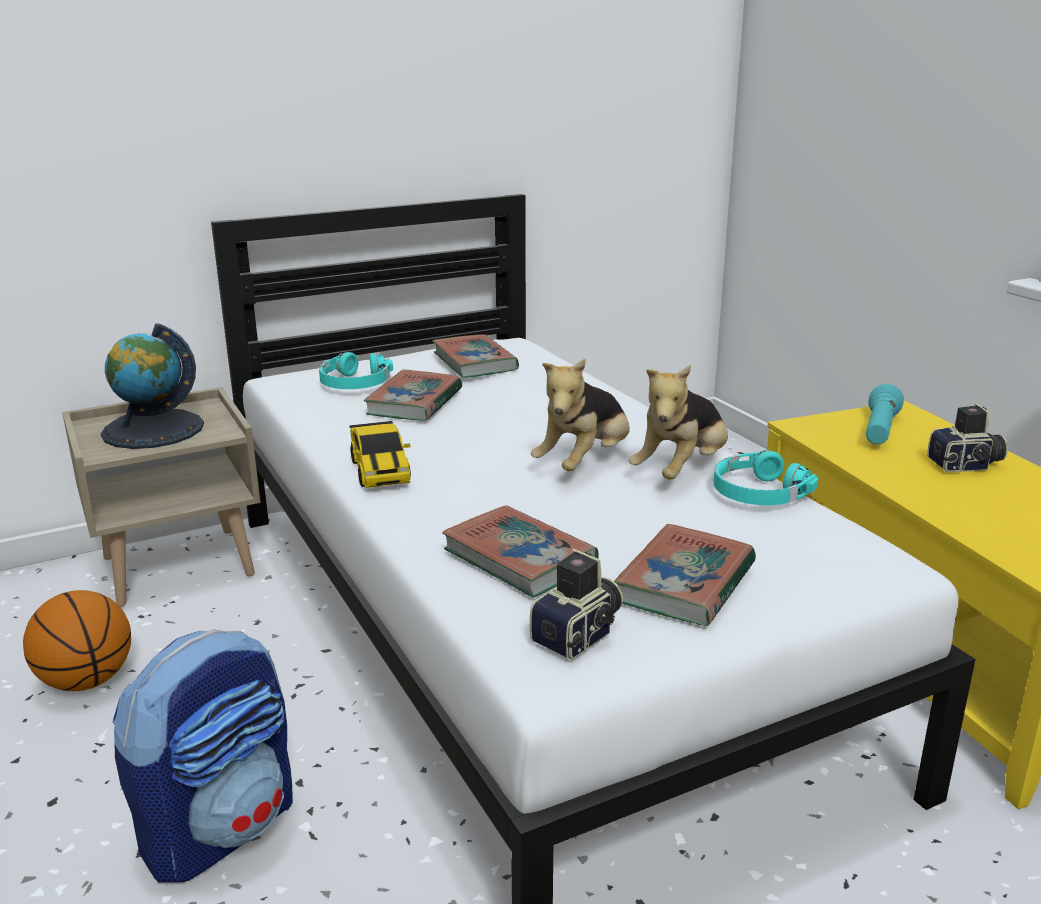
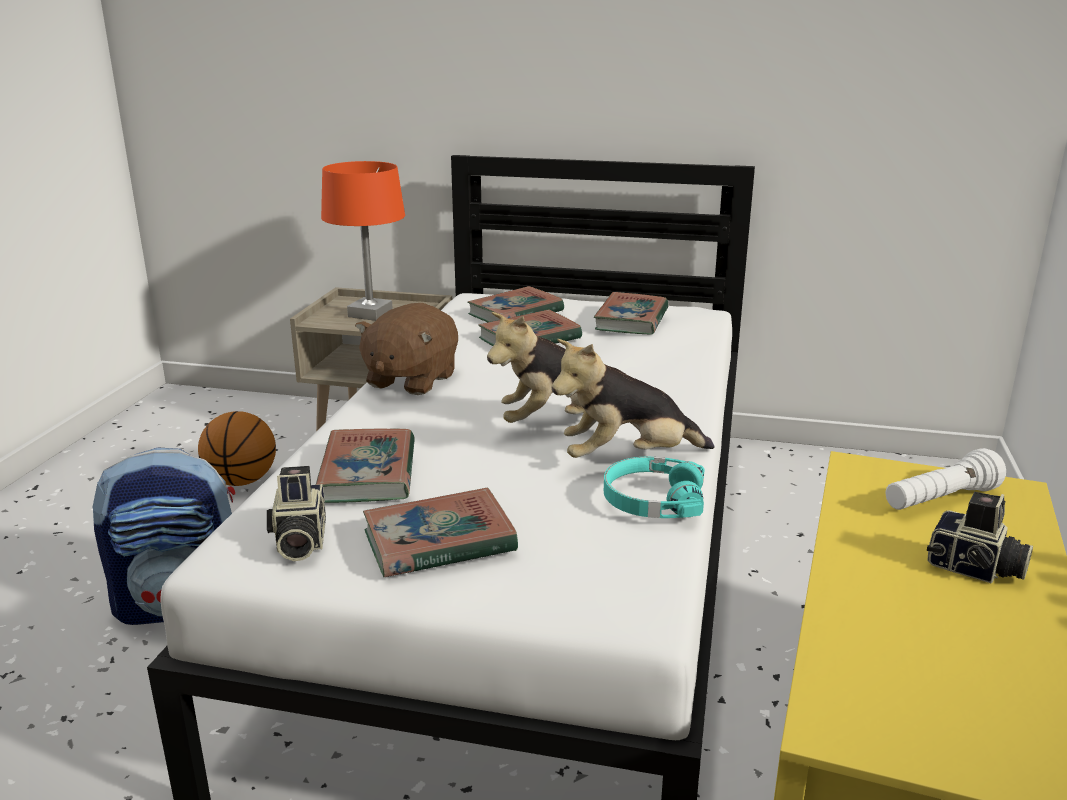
camera: 40 degrees right, 0 degrees up
globe [101,323,204,449] -> orange table lamp [321,161,405,321]
turquoise headphones [319,352,393,389] -> book [468,286,564,322]
toy car [349,421,411,488] -> brown plush toy [355,303,458,395]
camera [530,549,623,660] -> camera turned 90 degrees clockwise [267,466,326,561]
turquoise flashlight [866,384,904,444] -> white flashlight [886,448,1006,510]

